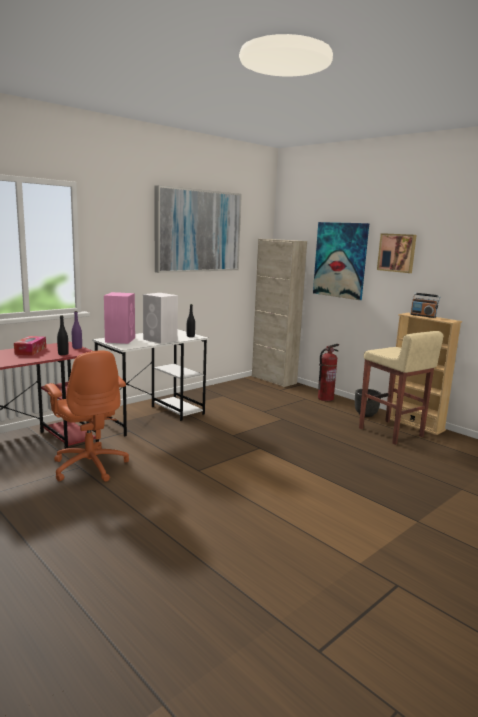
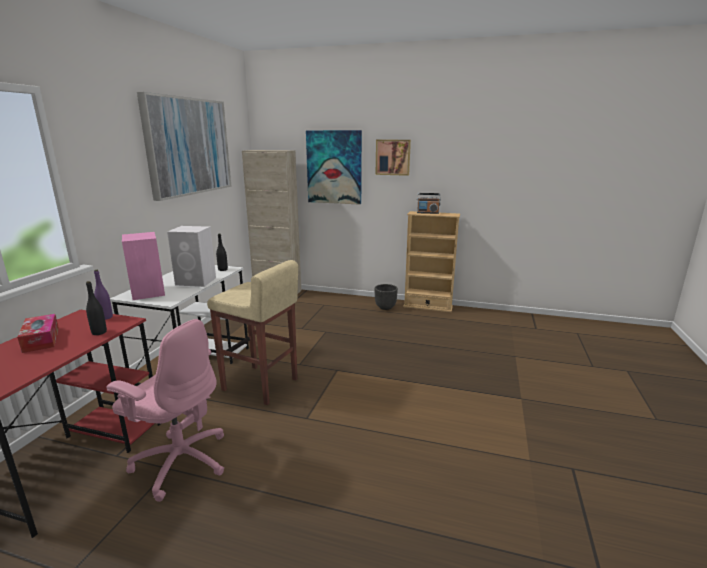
camera: 30 degrees left, 5 degrees up
orange office chair [45,350,129,482] -> pink office chair [106,319,224,502]
fire extinguisher [318,344,339,401] -> none
beige stool [359,331,443,445] -> beige stool moved to [207,260,298,405]

